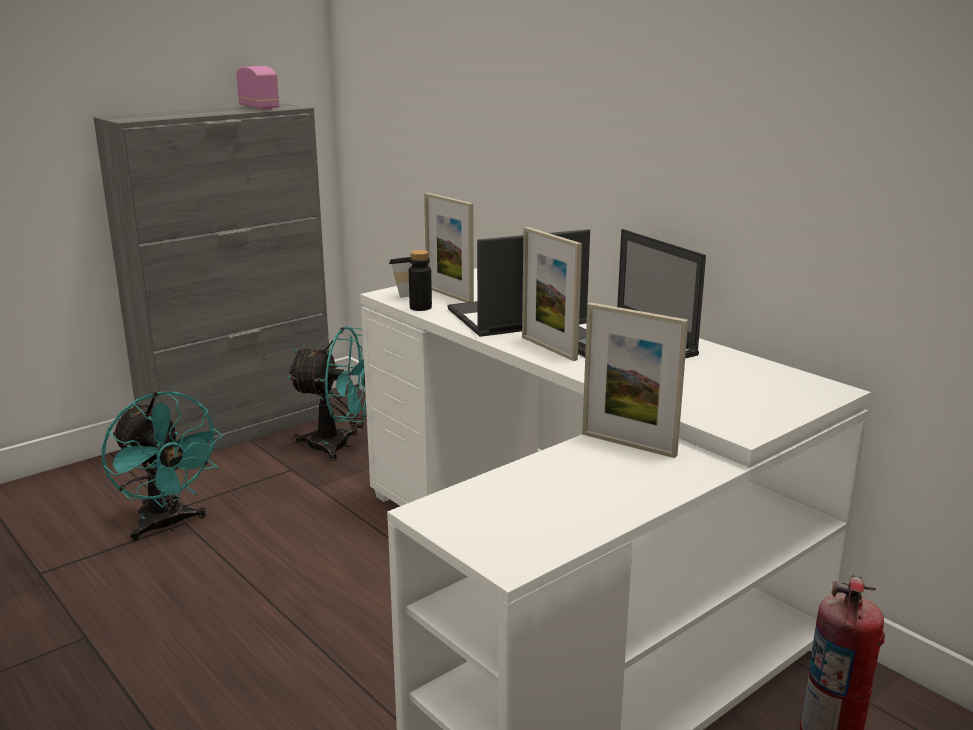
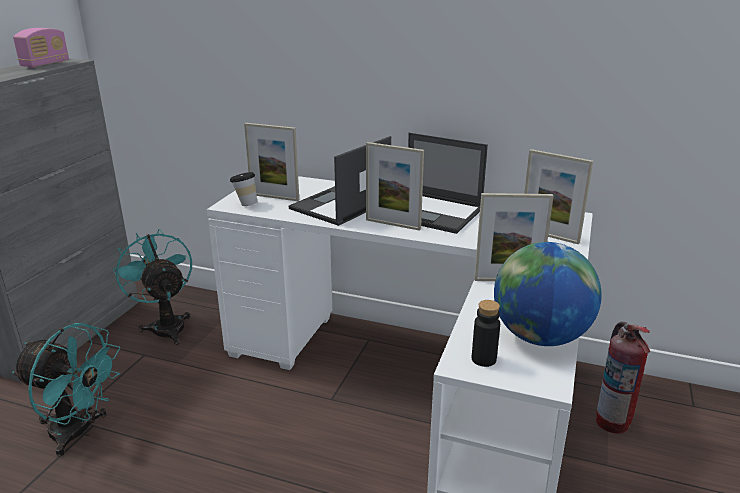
camera: 30 degrees left, 5 degrees up
radio [236,66,279,110] -> radio turned 90 degrees clockwise [13,28,69,68]
turquoise fan [287,327,366,461] -> turquoise fan turned 105 degrees counterclockwise [113,229,192,345]
black bottle [409,250,432,311] -> black bottle moved to [472,300,500,367]
none -> globe [494,242,602,346]
none -> picture frame [524,149,593,245]

